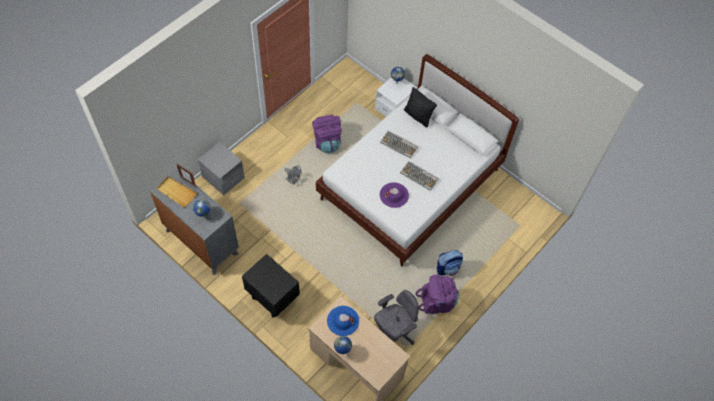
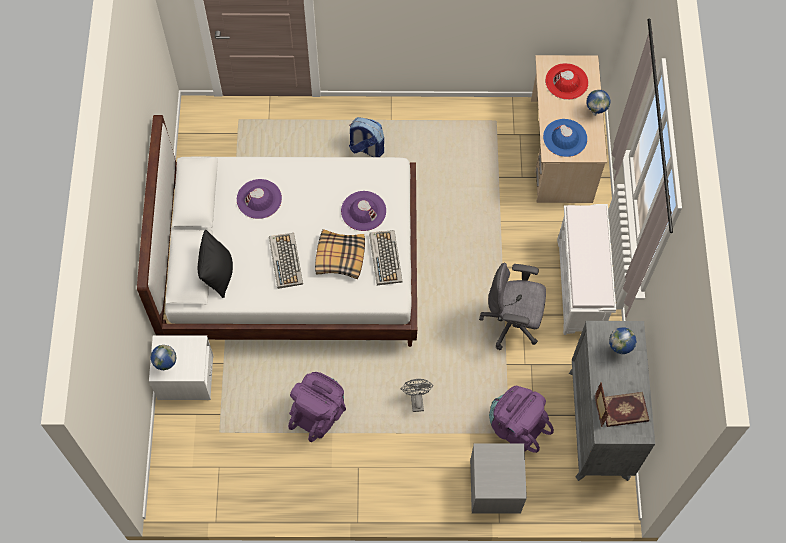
camera: 130 degrees left, 5 degrees up
beige tray [156,176,197,207] -> book [605,392,649,427]
black nightstand [242,254,300,317] -> white bench [557,204,616,335]
grey office chair [374,290,419,345] -> grey office chair moved to [479,263,546,350]
keyboard [400,161,439,191] -> keyboard moved to [369,230,403,285]
purple backpack [415,275,459,314] -> purple backpack moved to [489,386,554,453]
none -> purple hat [237,179,282,219]
none -> pillow [315,229,365,279]
none -> red hat [545,63,588,100]

